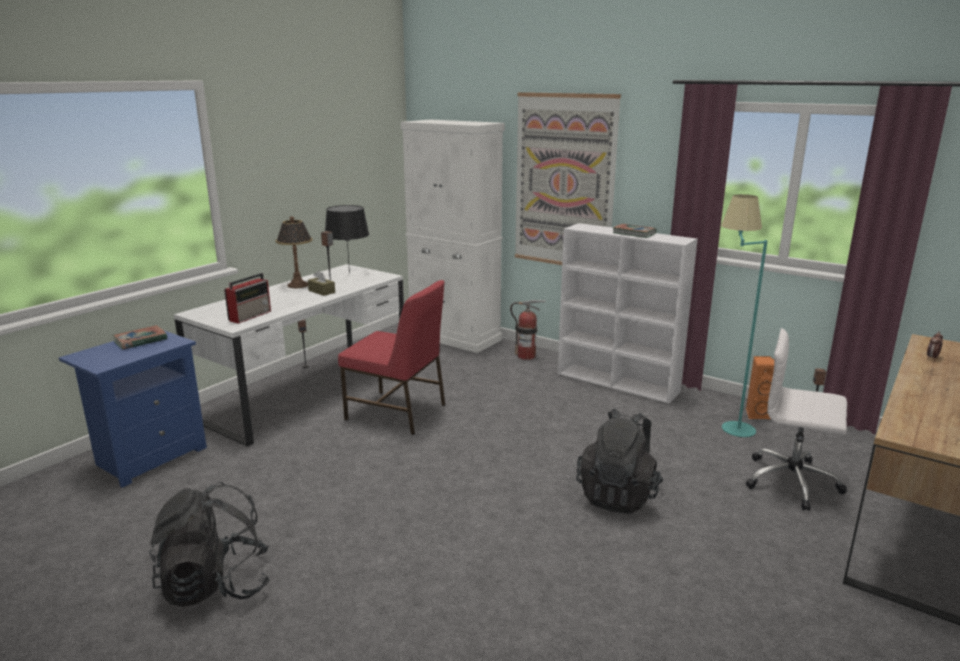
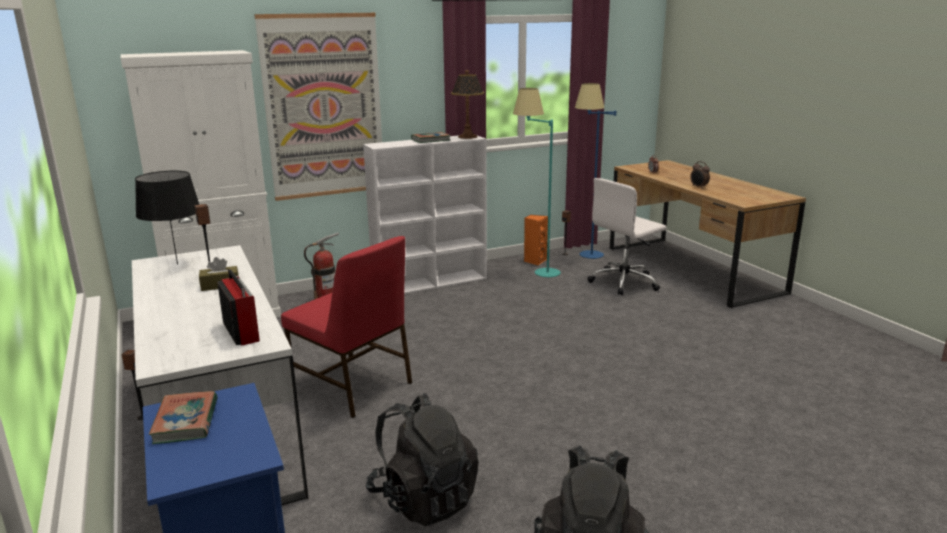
camera: 60 degrees left, 0 degrees up
table lamp [275,216,313,288] -> table lamp moved to [451,70,484,139]
red chair [338,280,445,435] -> red chair turned 75 degrees clockwise [281,236,412,418]
black backpack [576,408,664,514] -> black backpack moved to [366,393,479,526]
none -> blue floor lamp [575,83,616,259]
none -> alarm clock [690,161,710,187]

